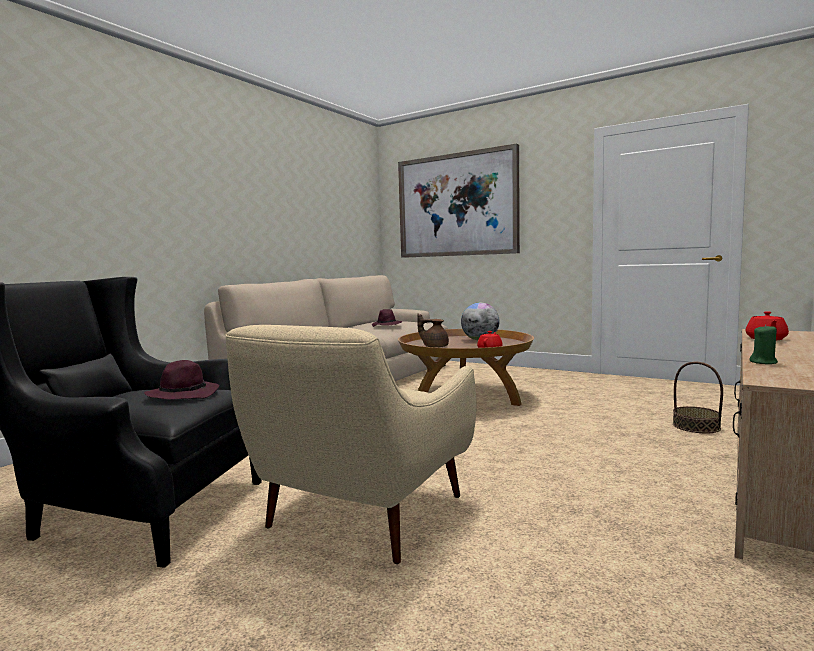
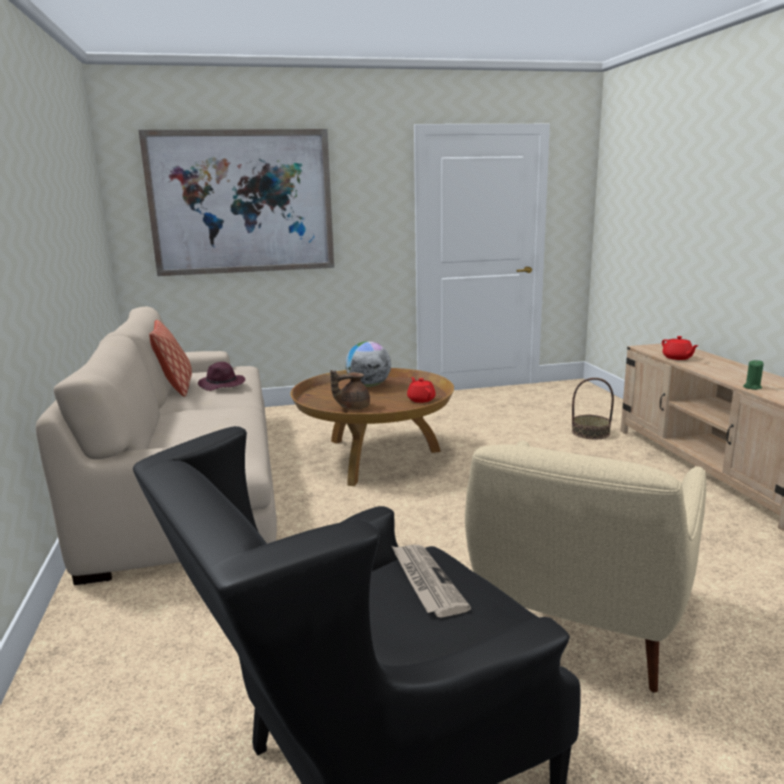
camera: 45 degrees left, 10 degrees up
purple hat [144,360,220,399] -> newspaper [392,545,471,618]
beige armchair [225,325,476,564] -> beige armchair turned 45 degrees clockwise [465,440,706,693]
none -> pillow [149,320,192,397]

